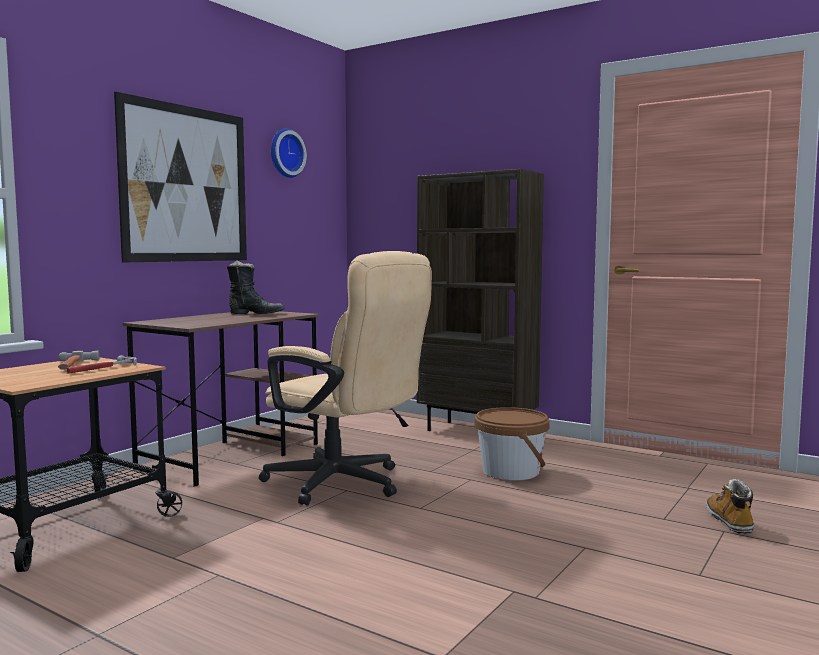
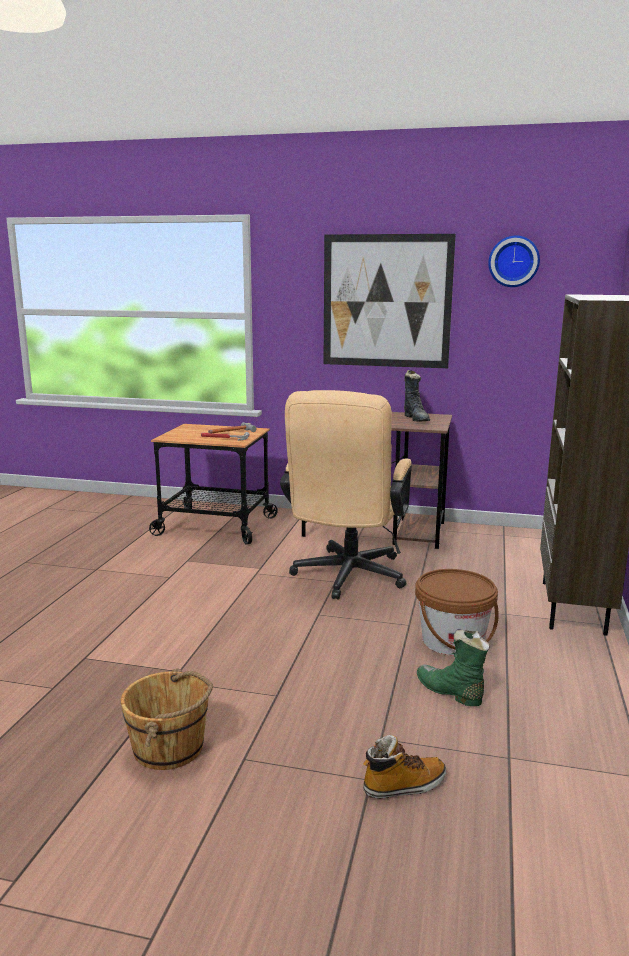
camera: 70 degrees right, 10 degrees up
none -> brown bucket [121,668,213,770]
none -> green boot [417,630,490,706]

